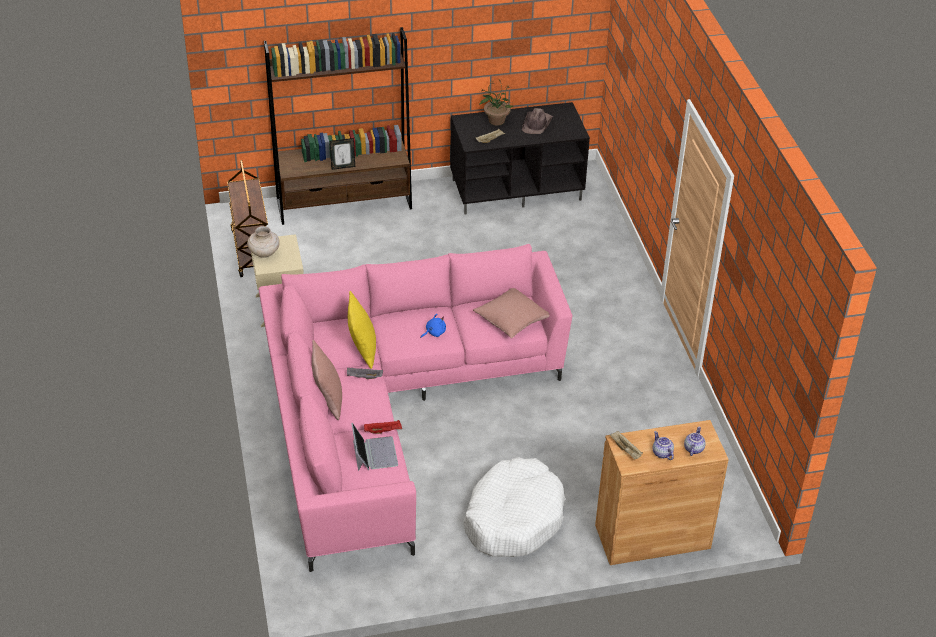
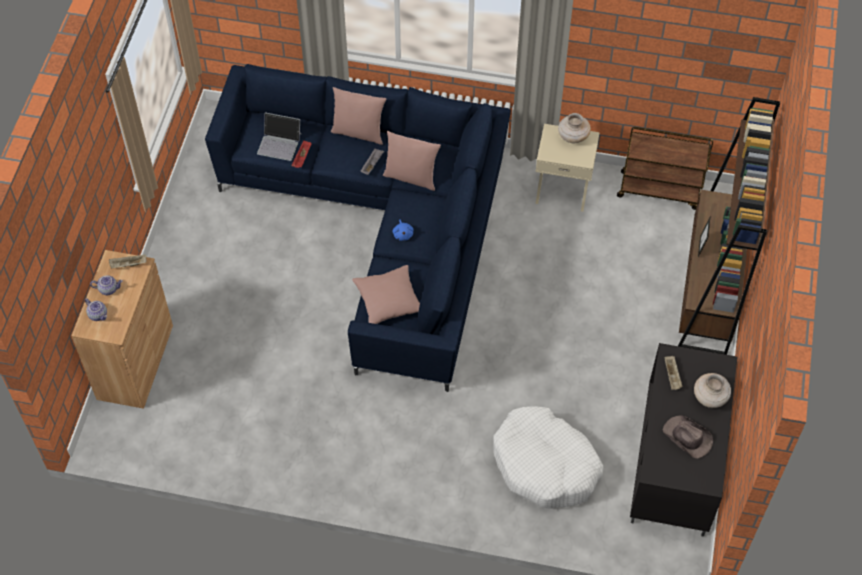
camera: 115 degrees right, 15 degrees up
pink sofa [259,244,572,572] -> blue sofa [205,64,511,392]
yellow pillow [348,291,376,369] -> pink pillow [383,131,441,191]
white dog bed [463,457,565,557] -> white dog bed moved to [493,406,603,509]
potted plant [479,79,513,126] -> beige vase [694,373,731,408]

